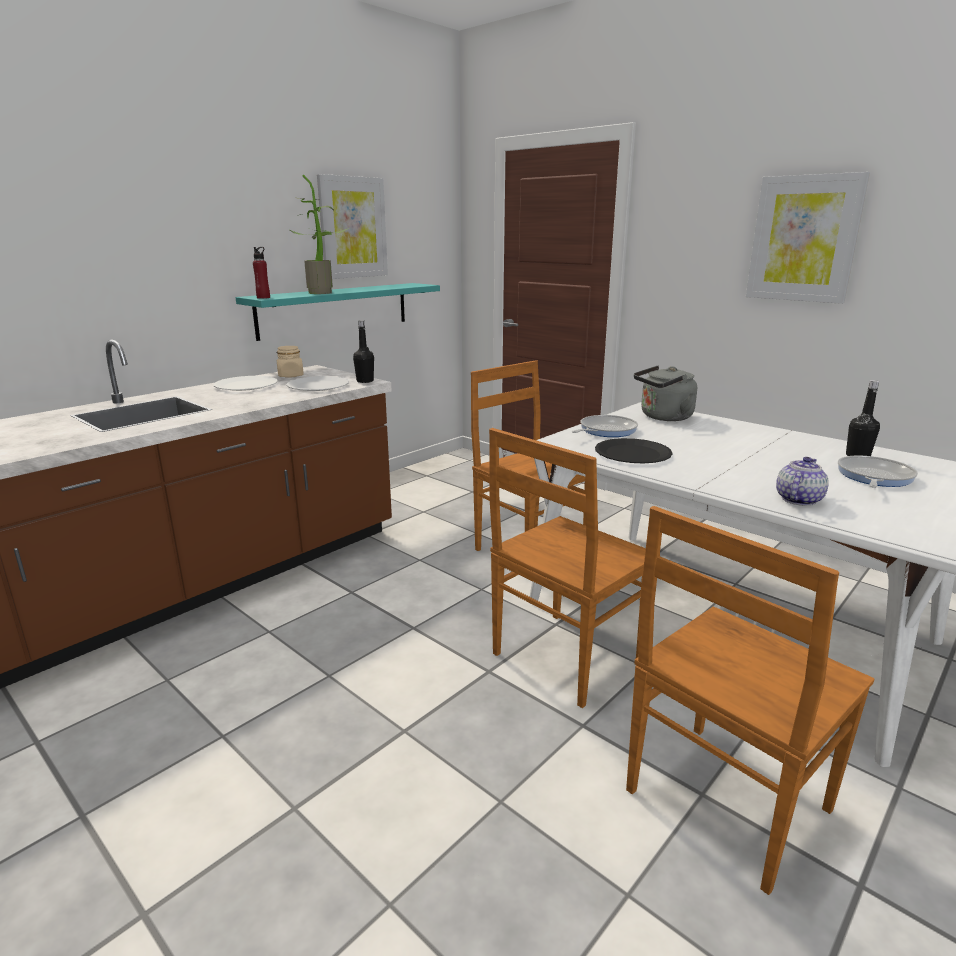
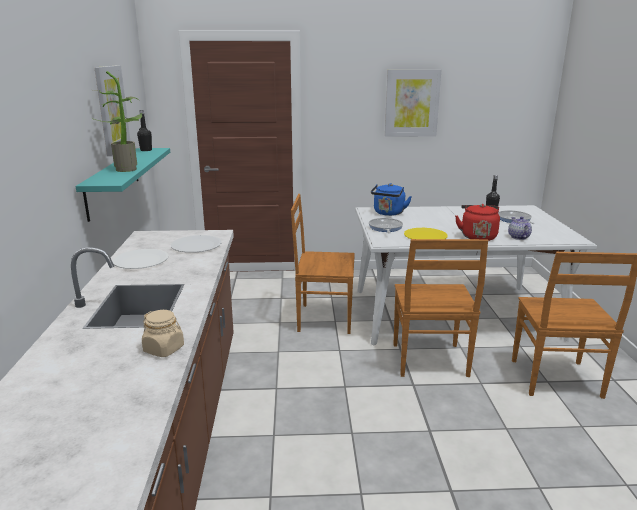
camera: 45 degrees left, 0 degrees up
red bottle [253,247,270,299] -> none
beige jar [277,346,304,378] -> beige jar moved to [142,310,184,357]
black bottle [353,320,374,383] -> black bottle moved to [137,110,152,151]
black plate [595,438,673,464] -> yellow plate [404,228,448,239]
grey kettle [634,365,697,421] -> blue kettle [371,183,412,216]
none -> red kettle [455,204,500,241]

